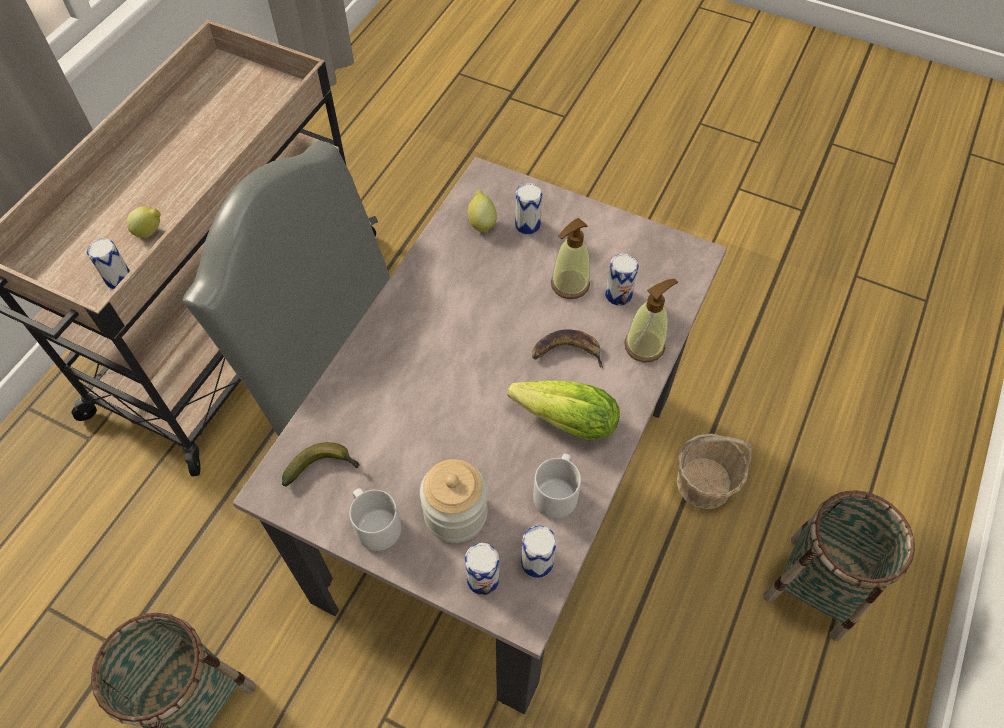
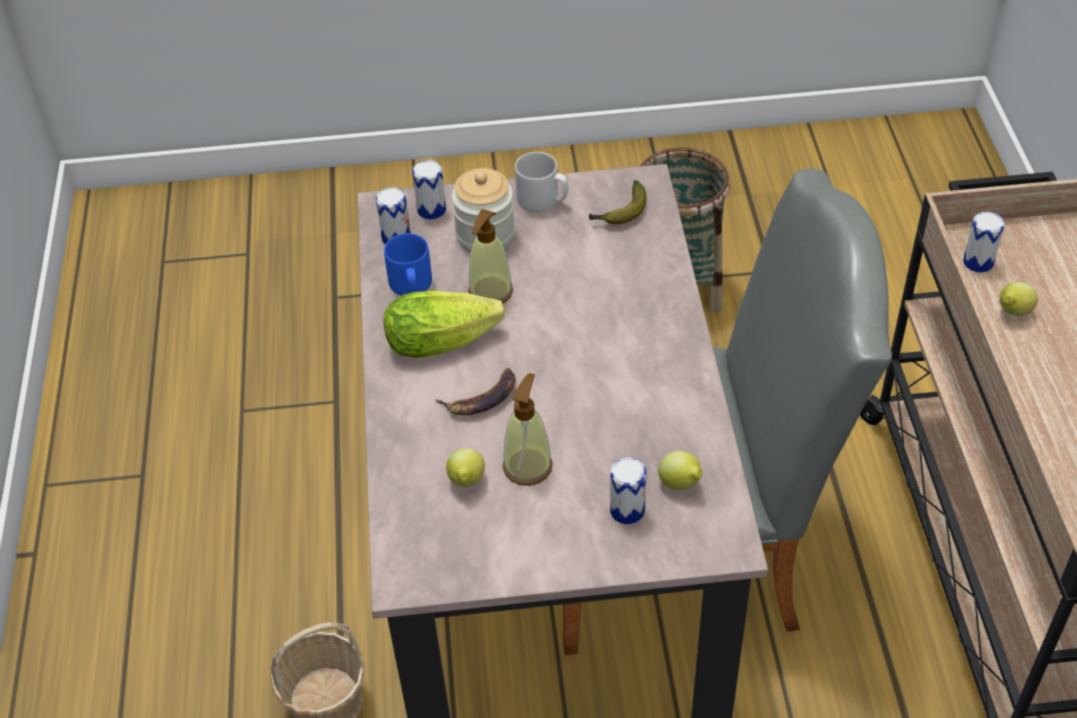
camera: 150 degrees right, 10 degrees down
grey mug [533,454,581,518] -> blue mug [384,233,432,296]
can [605,254,639,306] -> lemon [446,448,485,487]
soap dispenser [624,279,678,362] -> soap dispenser moved to [468,209,513,304]
basket [763,490,915,641] -> none

